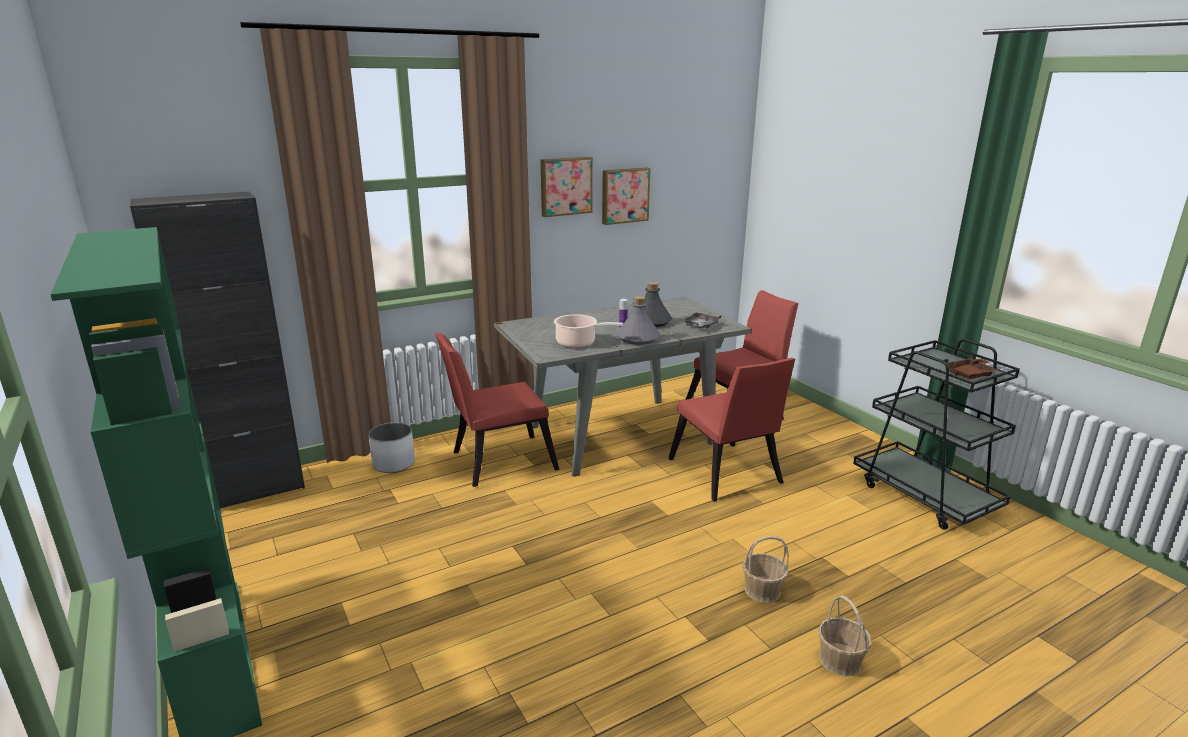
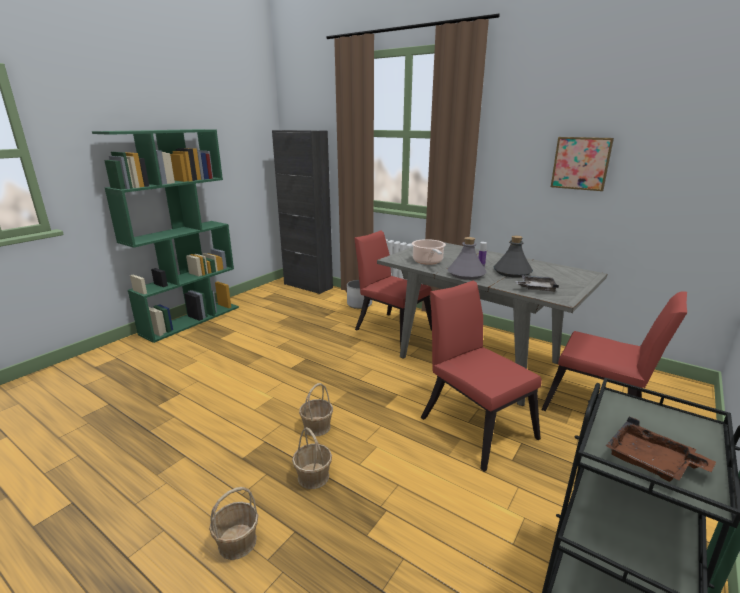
camera: 65 degrees right, 0 degrees up
picture [541,157,593,217] -> none
red chair [668,358,795,502] -> red chair turned 105 degrees clockwise [421,281,542,472]
none -> basket [299,383,333,436]

